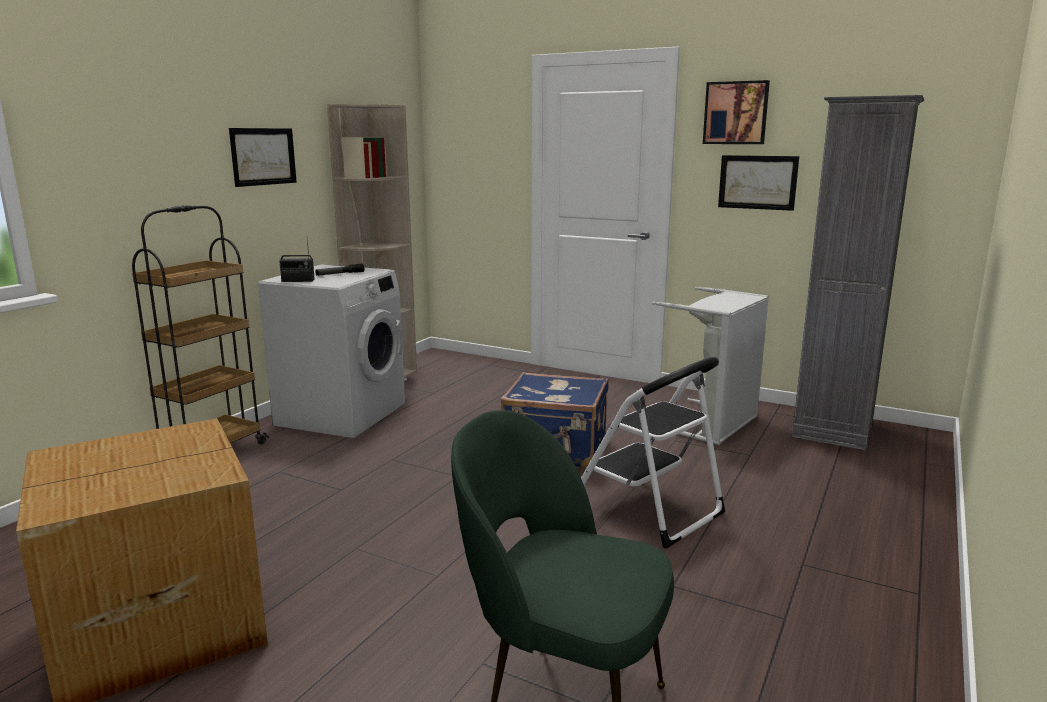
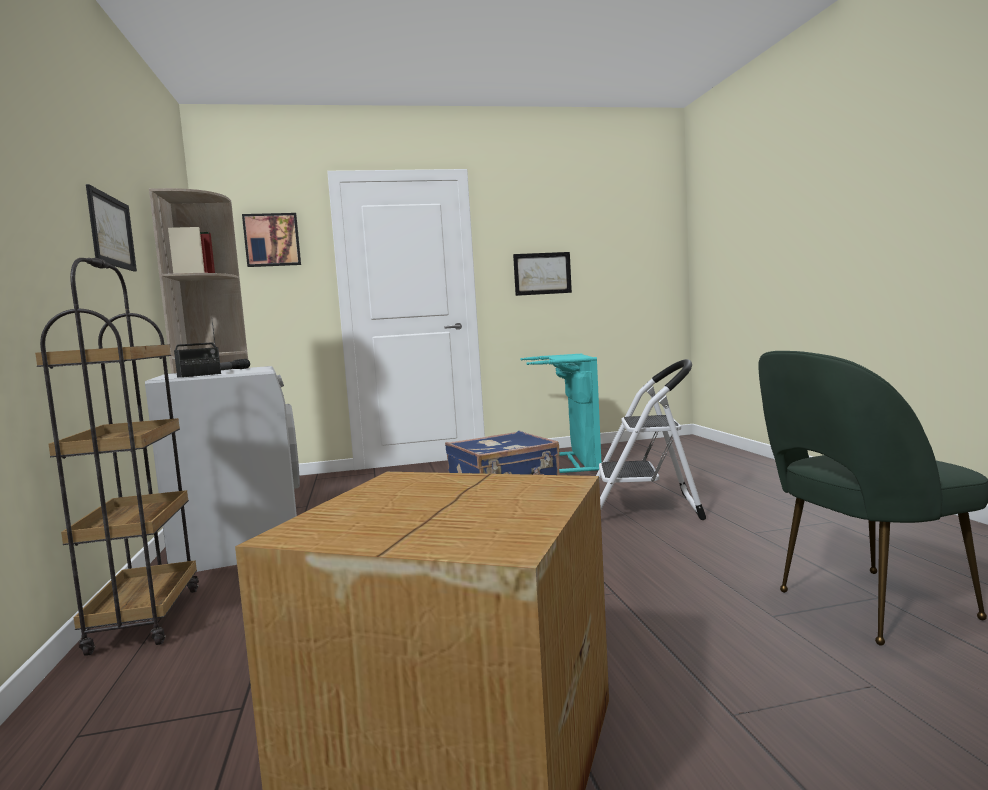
camera: 40 degrees left, 10 degrees down
grey laundry basket [652,287,769,445] -> turquoise laundry basket [520,354,601,473]
picture [703,80,770,144] -> picture moved to [242,213,301,267]
grey cabinet [792,95,924,450] -> none

